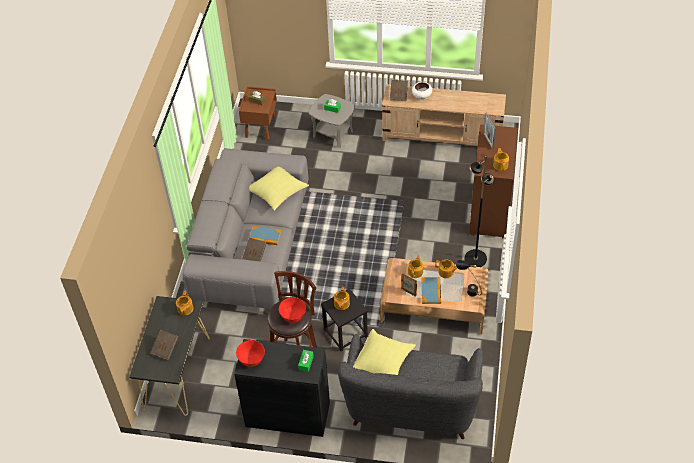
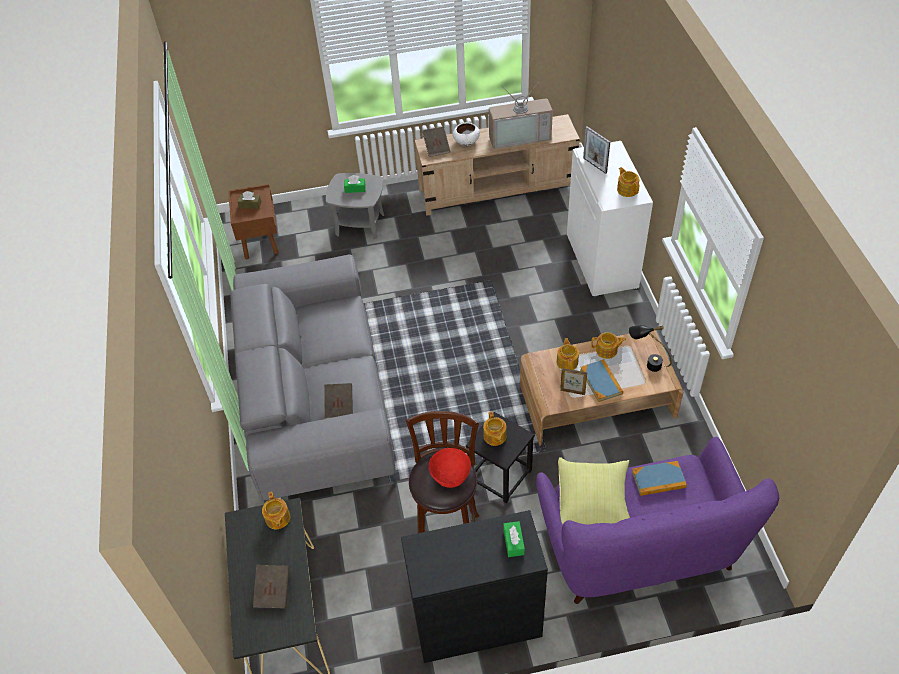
camera: 20 degrees left, 0 degrees up
red bowl [236,340,265,367] -> none
yellow pillow [249,167,309,211] -> none
book [249,226,281,245] -> book moved to [632,461,687,496]
grey sofa [338,334,483,439] -> purple sofa [536,437,779,604]
black floor lamp [464,156,494,267] -> none
brown cabinet [469,125,518,238] -> white cabinet [567,141,653,298]
none -> television [489,80,553,149]

